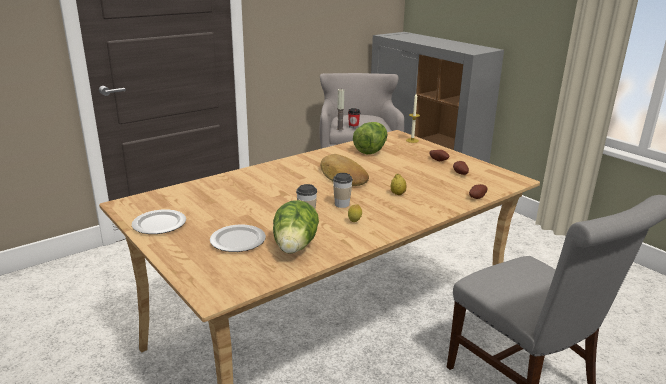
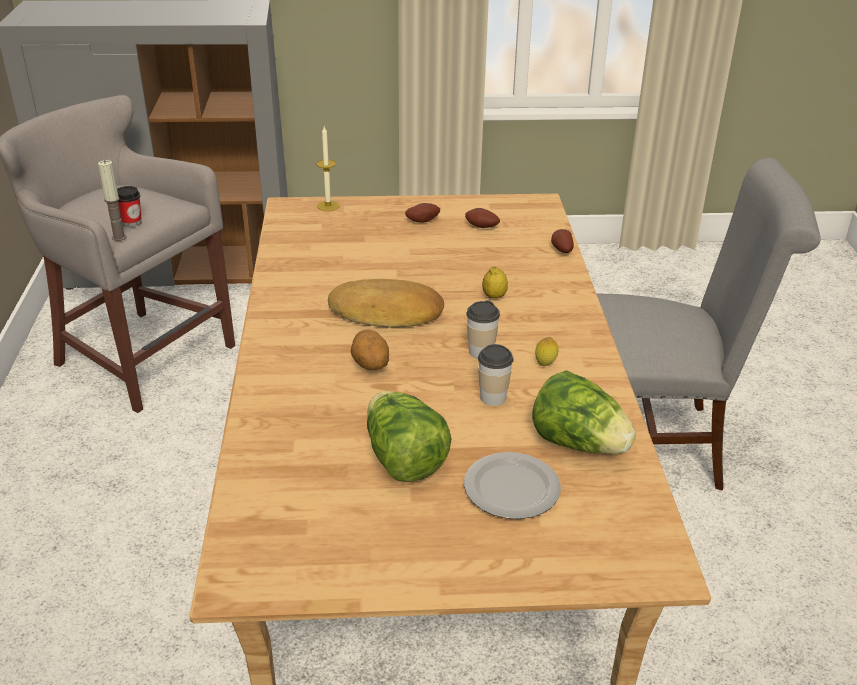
camera: 55 degrees left, 10 degrees up
plate [132,210,186,234] -> none
lettuce [353,122,387,154] -> lettuce moved to [367,391,452,482]
none -> potato [351,330,389,370]

